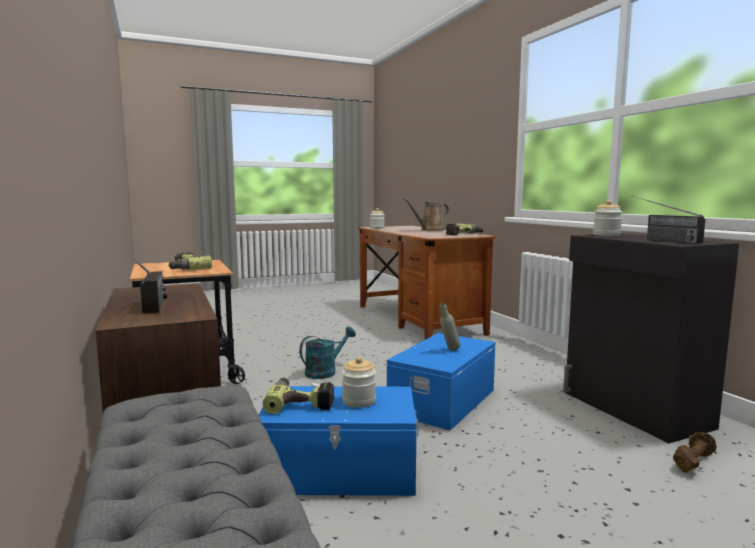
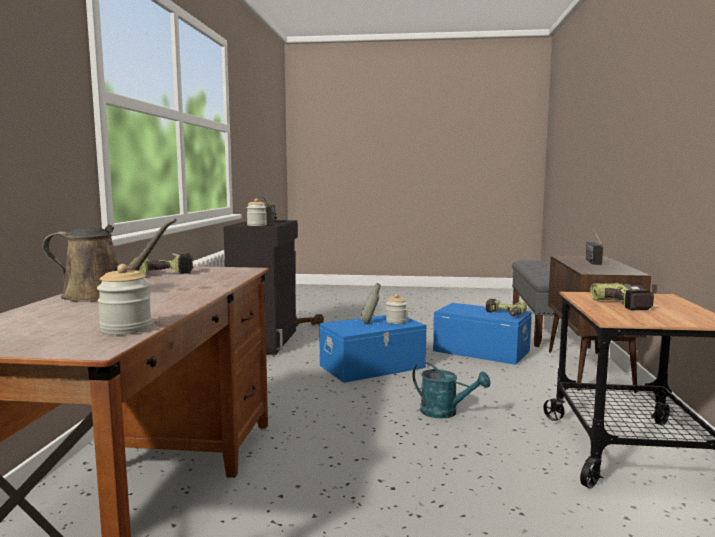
camera: 150 degrees left, 0 degrees up
turquoise watering can [299,327,356,379] -> turquoise watering can turned 135 degrees counterclockwise [412,361,491,419]
jar [342,357,376,408] -> jar moved to [386,294,407,324]

